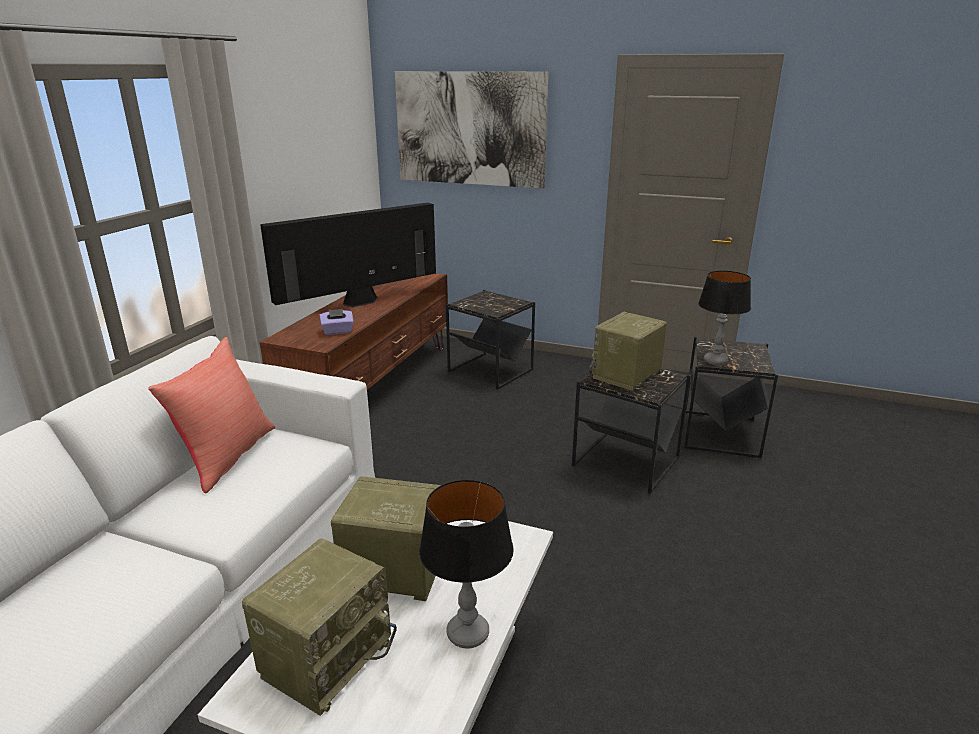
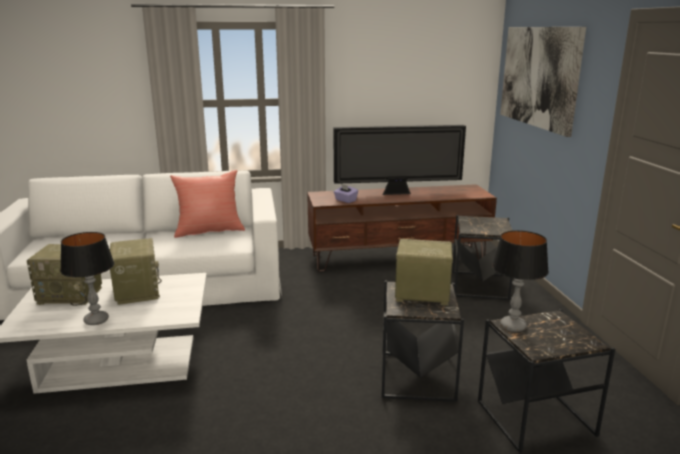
camera: 60 degrees right, 5 degrees down
television [260,203,436,308] -> television turned 150 degrees clockwise [334,125,466,195]

